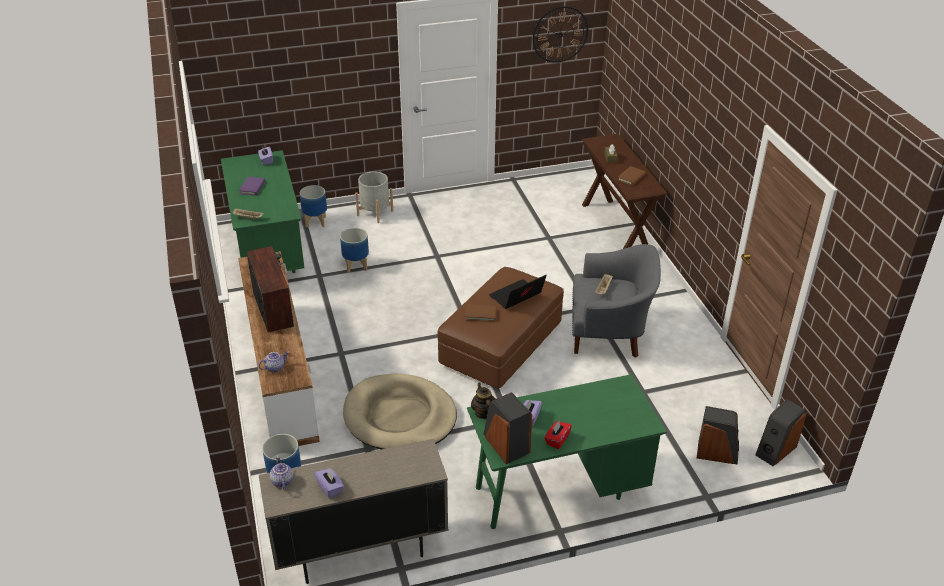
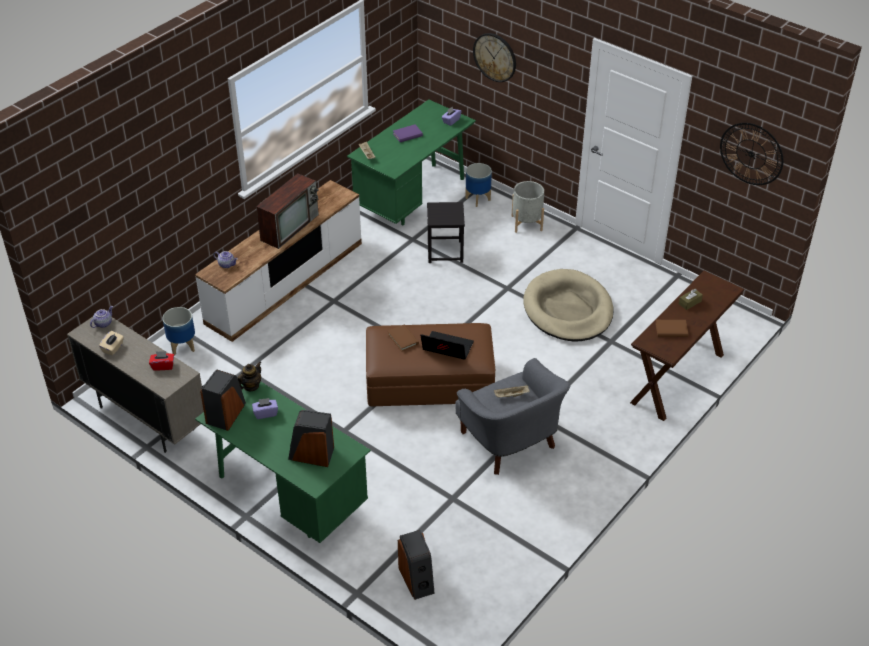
camera: 55 degrees right, 5 degrees up
purple tissue box [315,468,344,499] -> beige tissue box [99,331,124,355]
planter [340,228,369,273] -> black stool [427,202,465,263]
beige dog bed [343,374,457,449] -> beige dog bed moved to [523,269,614,342]
red tissue box [544,421,572,449] -> red tissue box moved to [149,351,174,371]
speaker [755,399,806,466] -> speaker moved to [288,410,334,467]
none -> wall clock [473,33,516,82]

